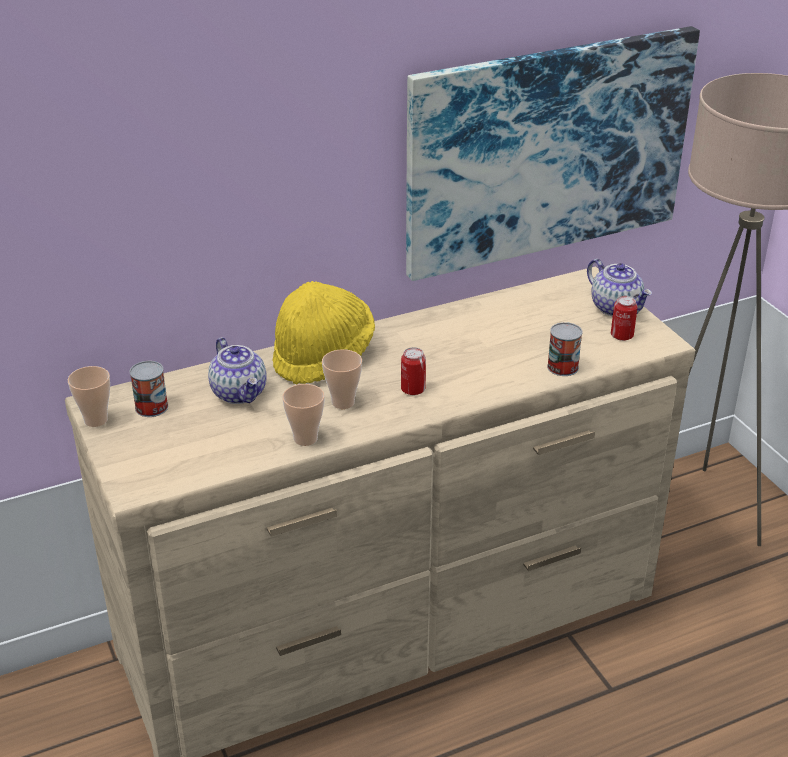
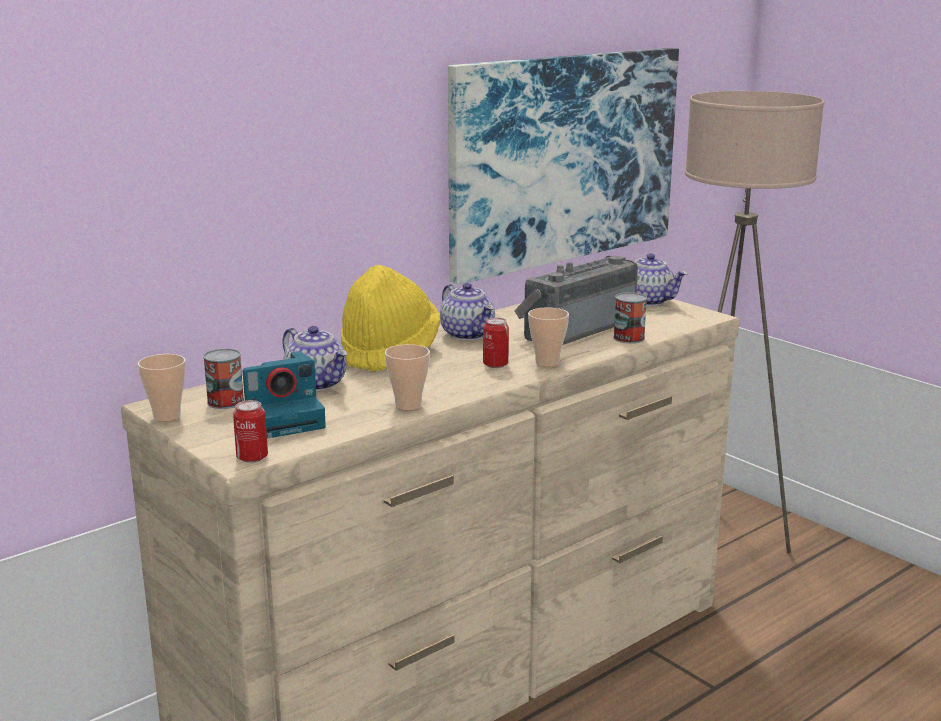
camera: 15 degrees left, 15 degrees down
cup [322,349,362,409] -> cup moved to [528,308,569,367]
can [611,295,638,341] -> can moved to [233,400,268,463]
none -> camera [243,351,326,439]
none -> teapot [440,283,495,340]
none -> radio [514,256,638,345]

